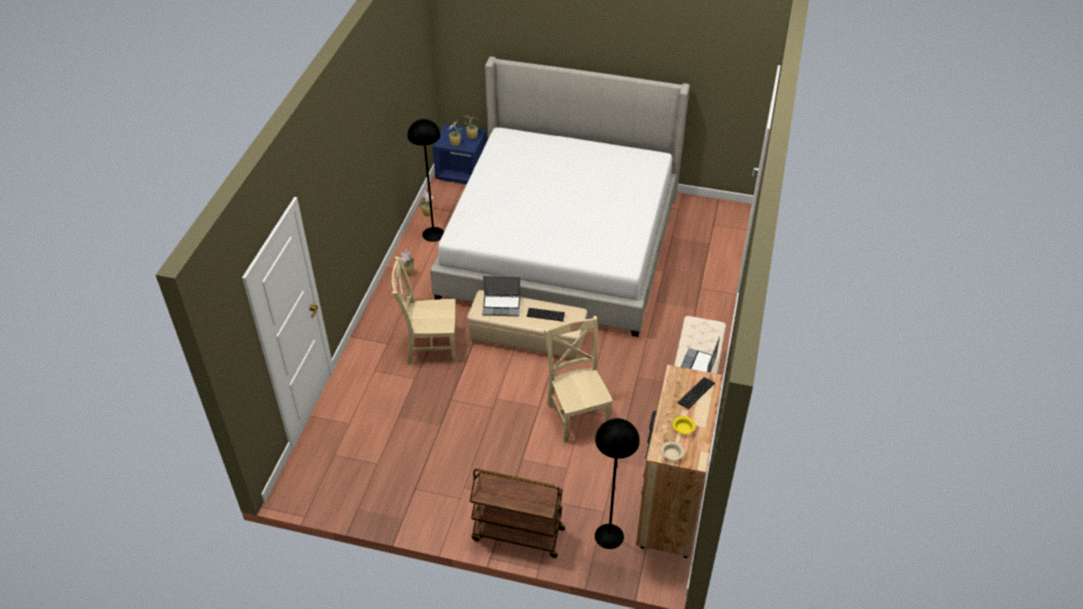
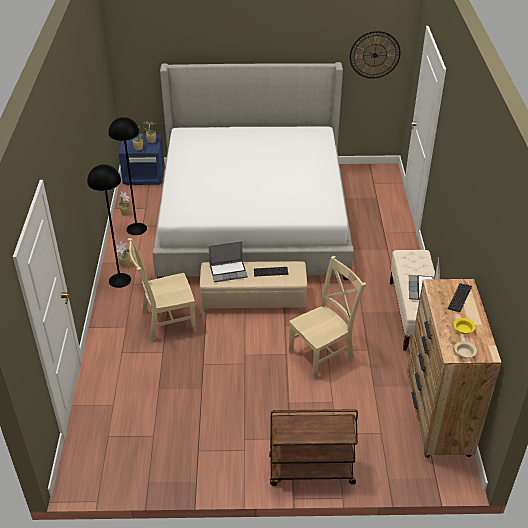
camera: 15 degrees left, 5 degrees down
beige chair [544,316,613,443] -> beige chair turned 90 degrees clockwise [289,256,366,379]
black floor lamp [595,418,640,549] -> black floor lamp moved to [87,164,131,288]
none -> wall clock [350,31,400,79]

